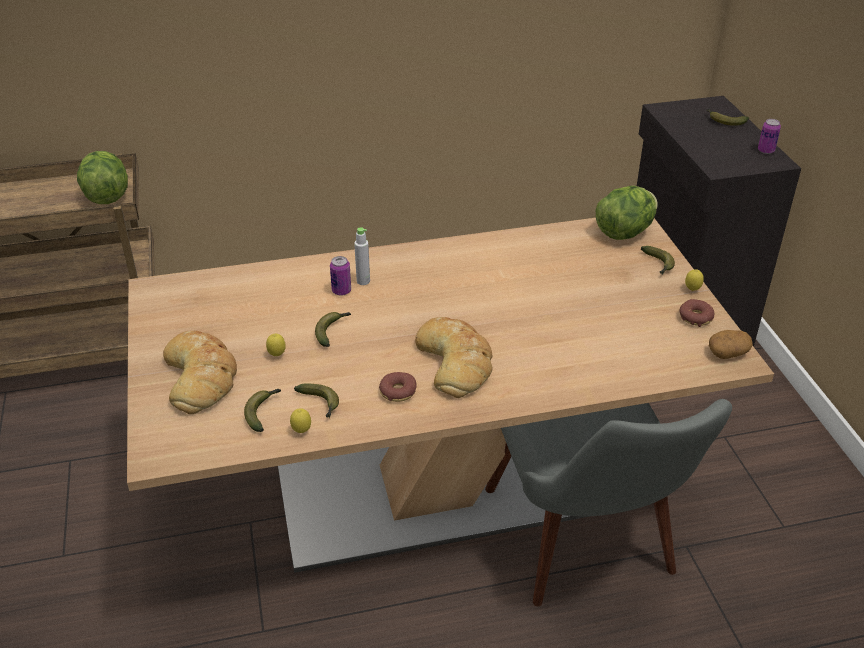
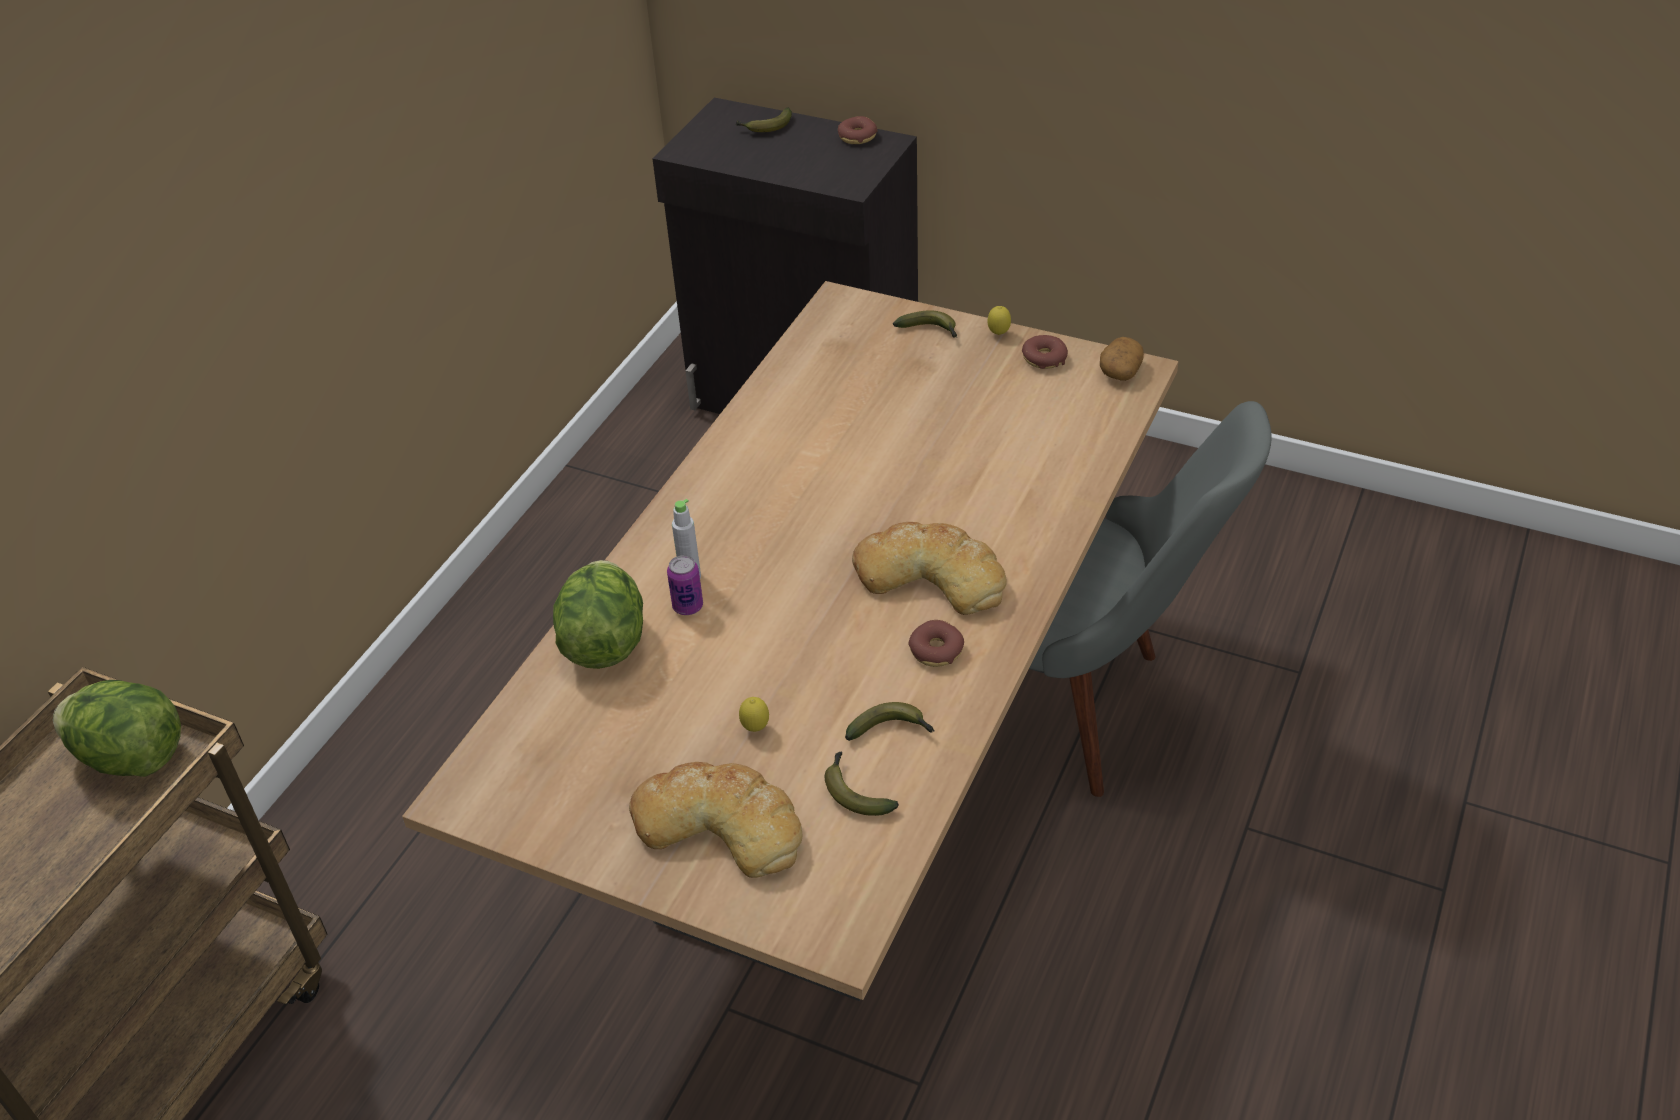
camera: 50 degrees left, 5 degrees up
lemon [290,408,311,433] -> none
banana [315,312,351,347] -> none
lettuce [596,186,658,240] -> lettuce moved to [553,560,643,669]
can [758,119,781,154] -> donut [838,116,878,144]

